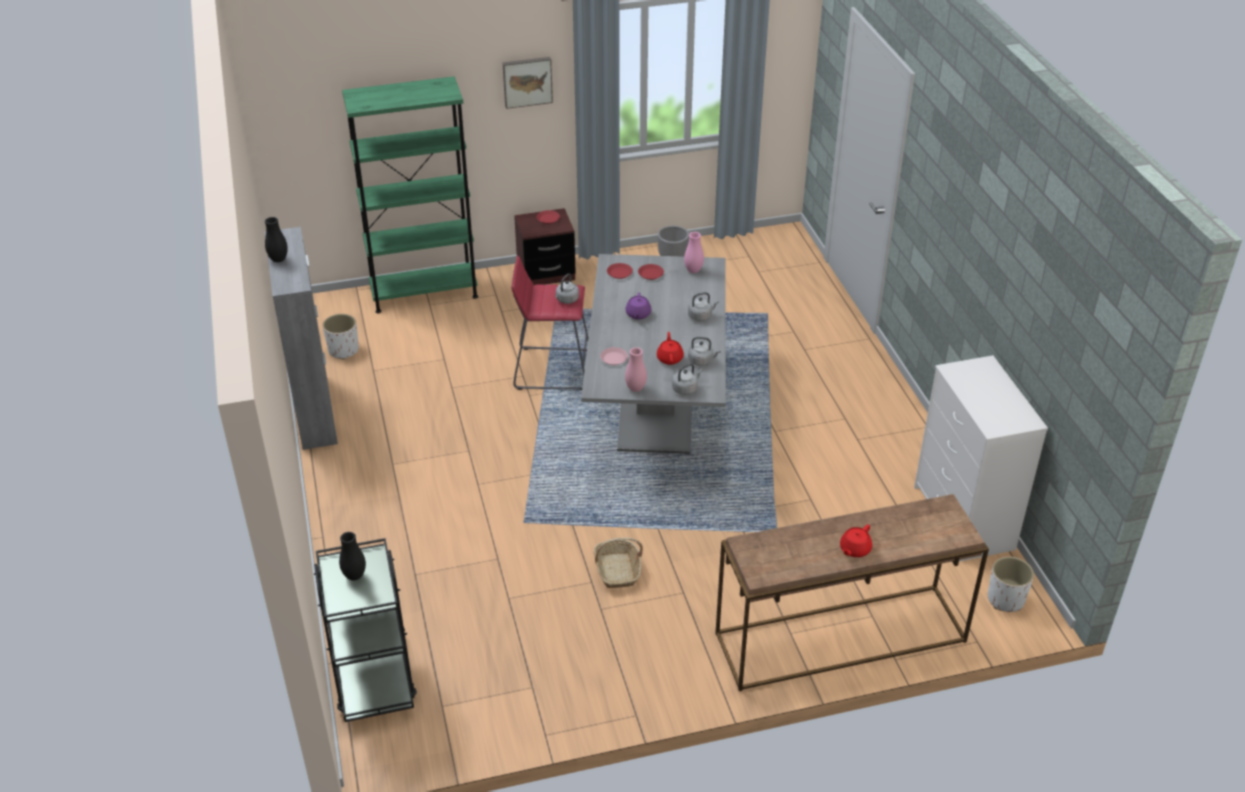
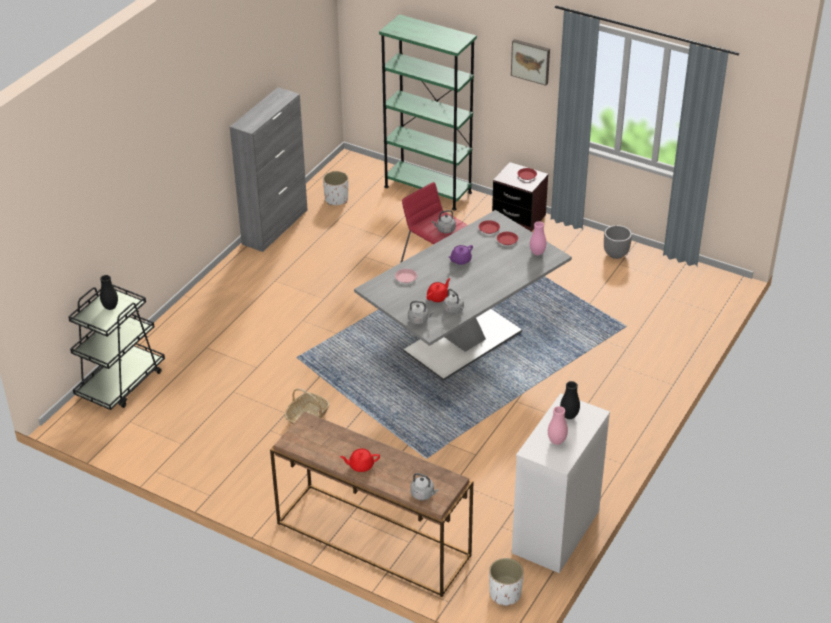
camera: 45 degrees right, 0 degrees up
black vase [265,217,288,262] -> black vase moved to [560,381,580,419]
pink vase [625,347,647,392] -> pink vase moved to [548,406,568,445]
grey kettle [688,292,719,321] -> grey kettle moved to [410,473,439,500]

